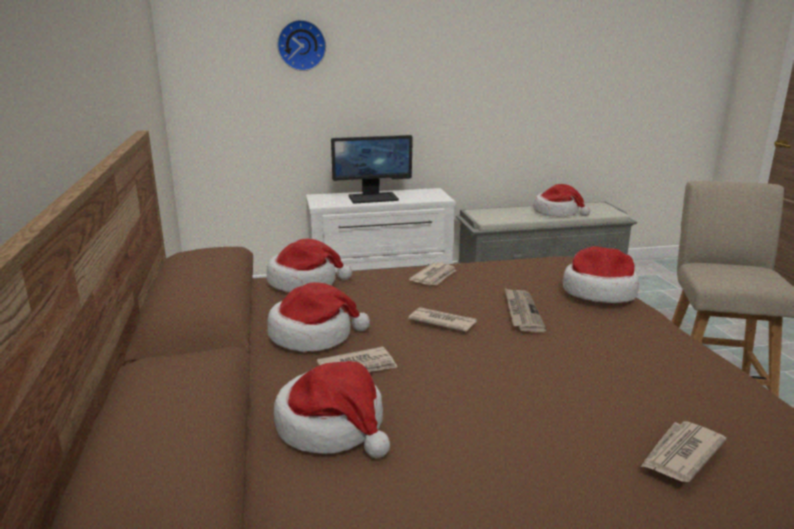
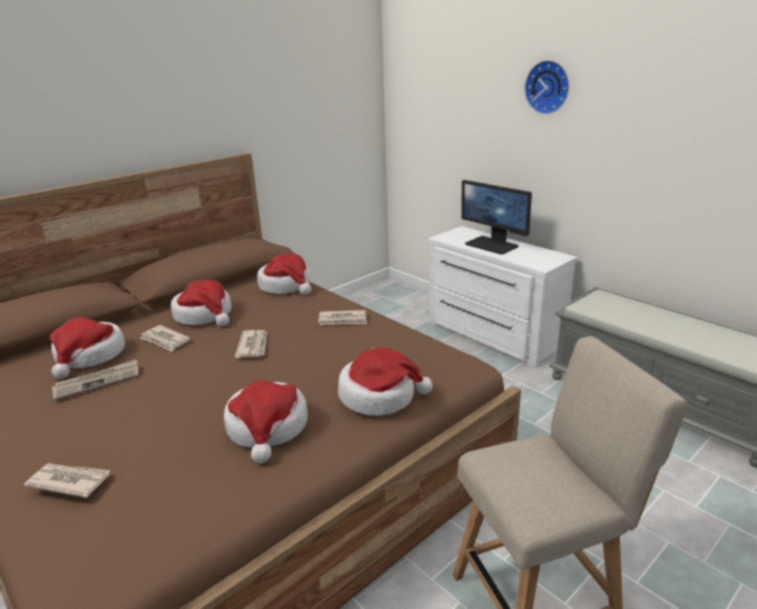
camera: 60 degrees right, 5 degrees up
wall clock [277,20,326,71] -> wall clock moved to [525,60,569,114]
newspaper [505,288,546,332] -> newspaper moved to [52,359,139,400]
hat [533,184,590,216] -> hat moved to [224,380,308,464]

